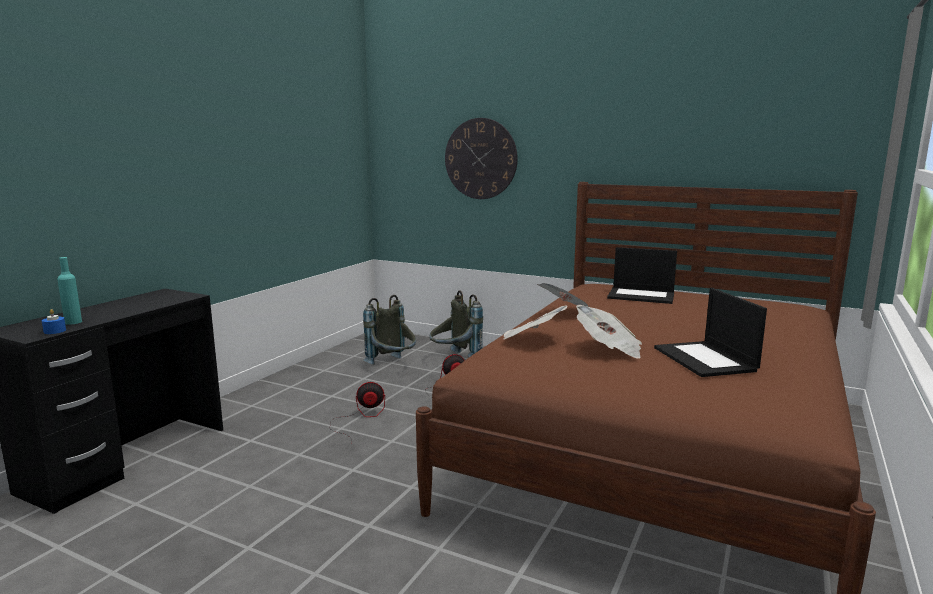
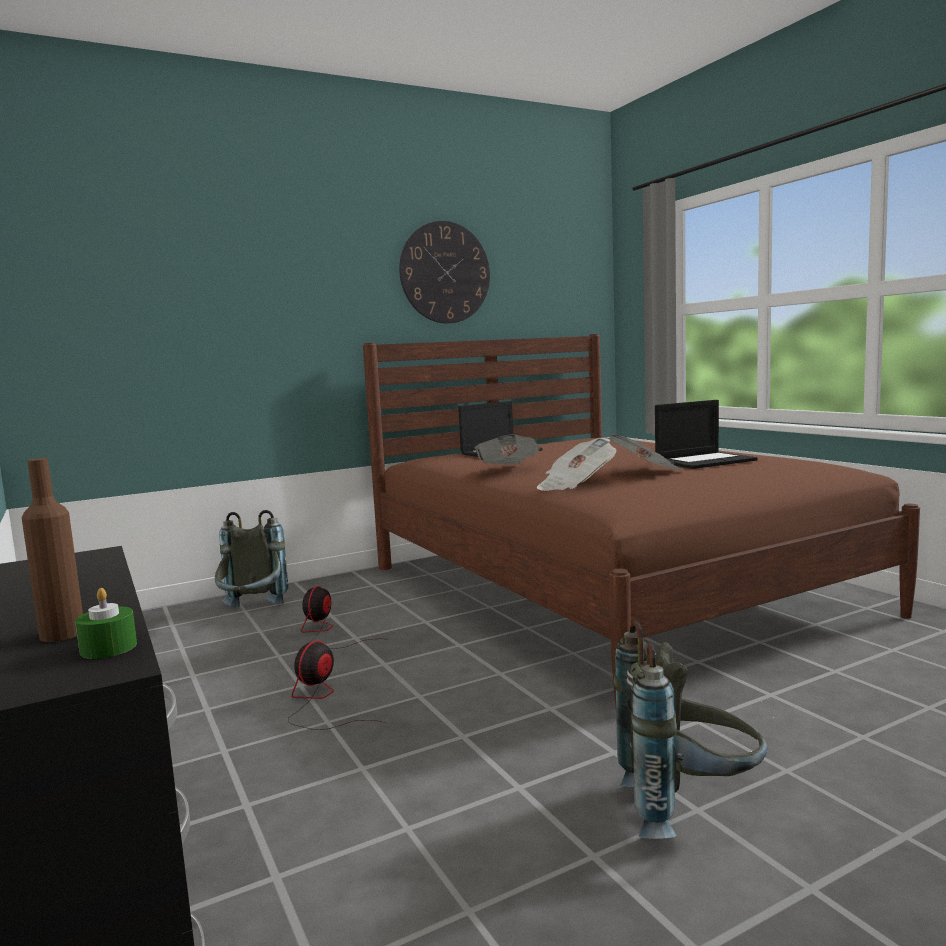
camera: 55 degrees left, 5 degrees down
blue candle [42,309,66,334] -> green candle [75,588,137,659]
turquoise bottle [57,257,82,325] -> brown bottle [22,458,83,642]
grey backpack [363,295,416,364] -> grey backpack moved to [614,620,767,839]
wall clock [445,118,518,199] -> wall clock moved to [399,221,490,324]
laptop [654,288,767,377] -> laptop turned 45 degrees counterclockwise [655,400,758,469]

